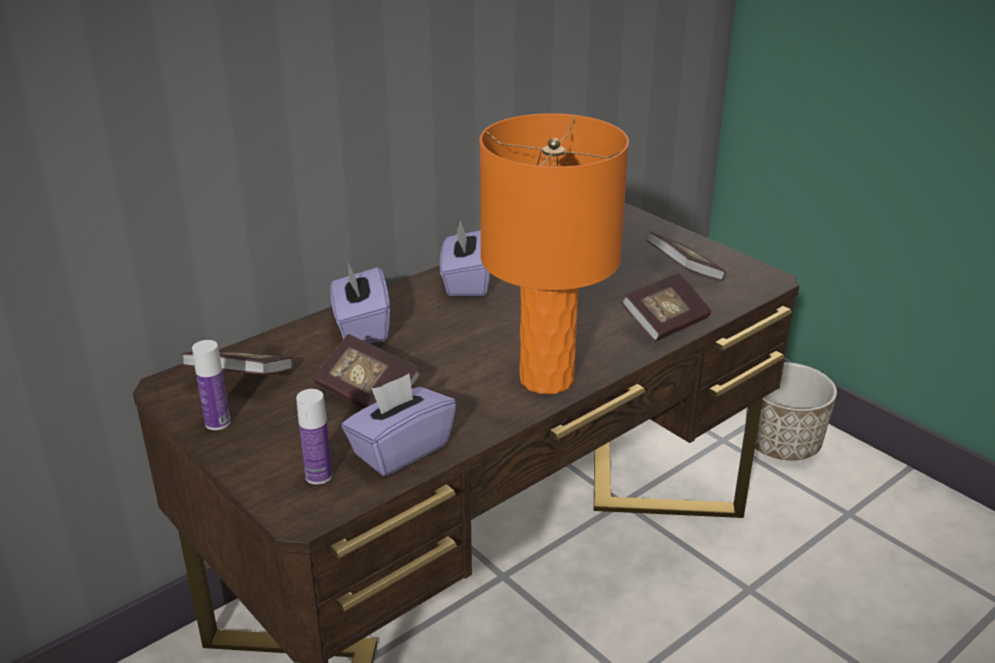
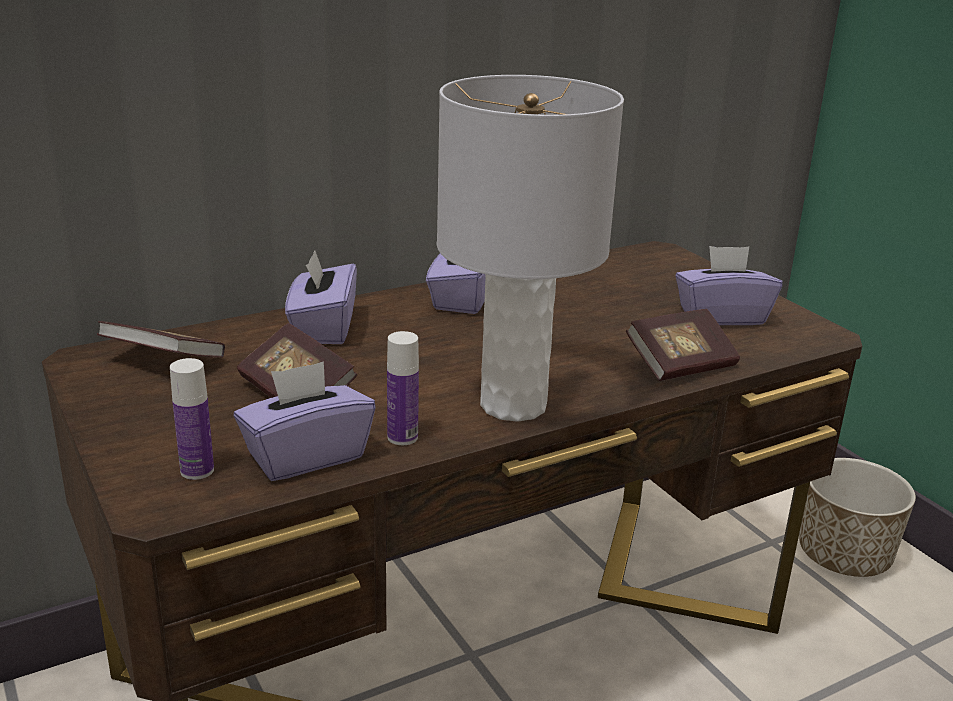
camera: 10 degrees right, 5 degrees down
bottle [192,340,231,430] -> bottle moved to [387,331,419,445]
orange table lamp [480,113,629,394] -> grey table lamp [437,75,624,422]
book [646,231,726,281] -> purple tissue box [676,246,783,325]

